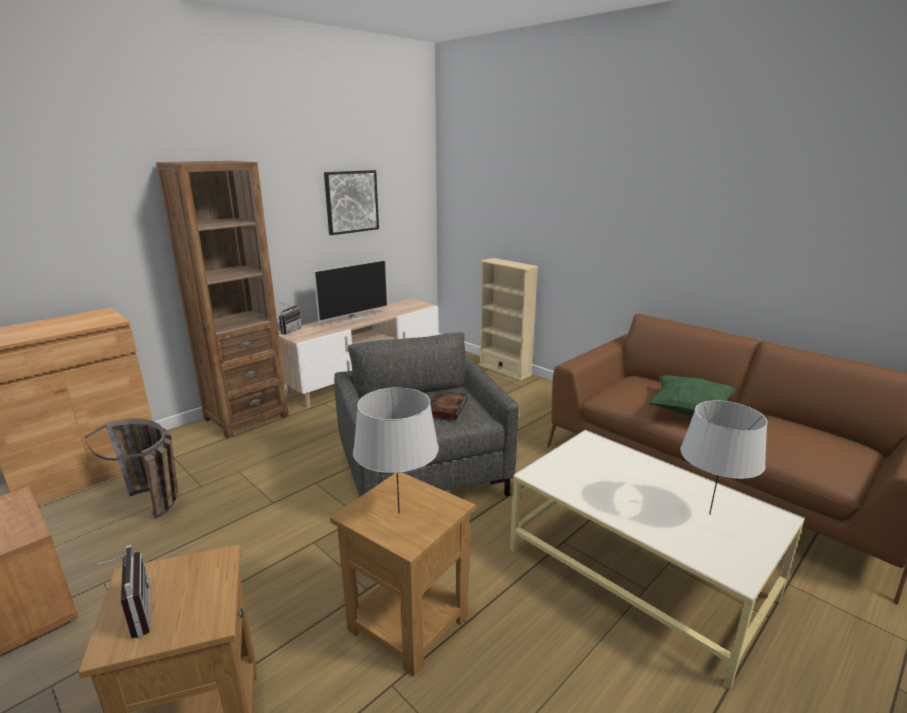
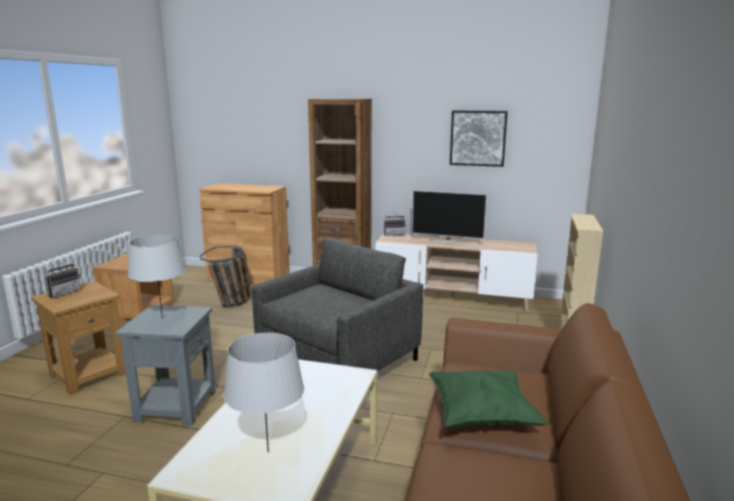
camera: 60 degrees right, 5 degrees down
brown side table [330,472,475,677] -> grey side table [115,305,216,426]
book [430,391,468,420] -> none

